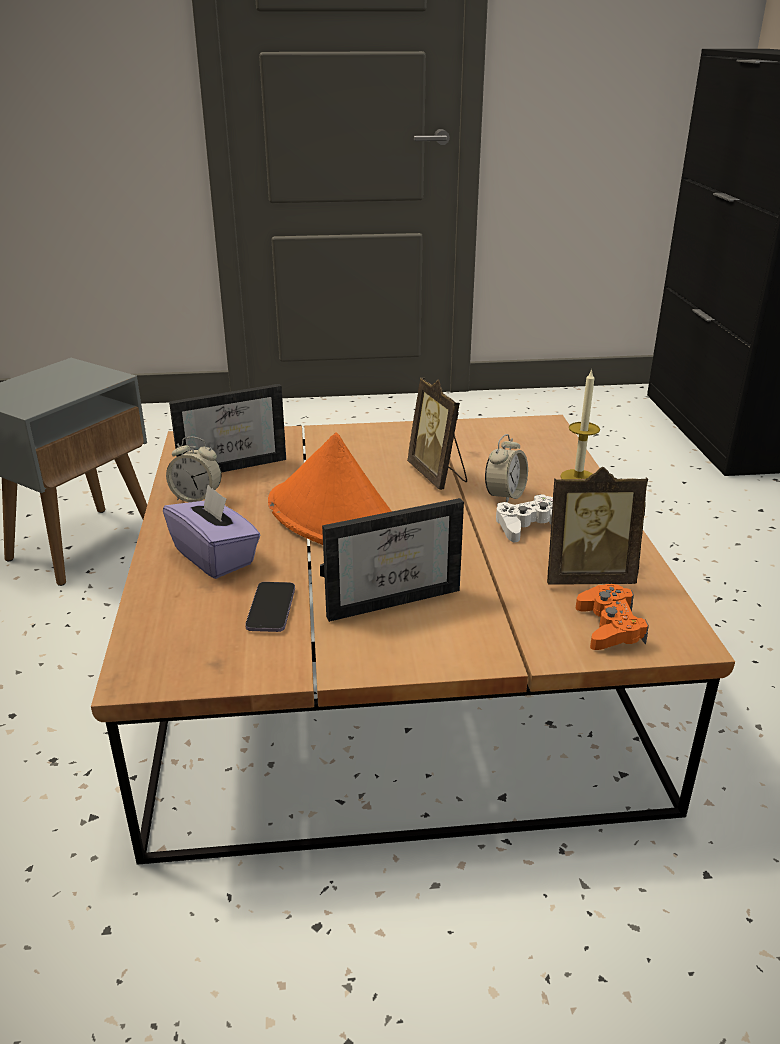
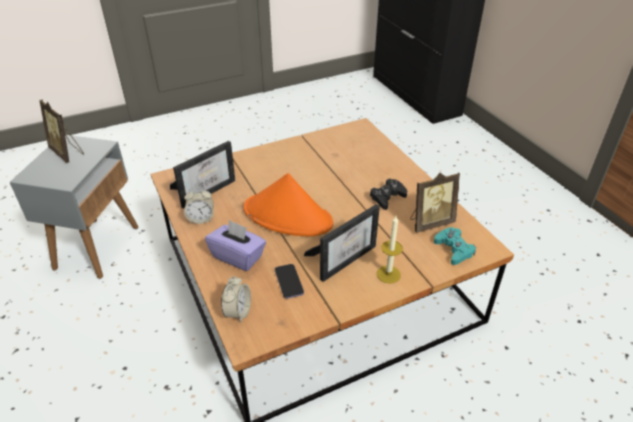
camera: 20 degrees left, 10 degrees up
picture frame [407,378,467,490] -> picture frame moved to [39,99,84,163]
alarm clock [485,434,528,502] -> alarm clock moved to [221,276,251,323]
white game controller [496,494,553,543] -> black game controller [370,179,407,210]
candle [560,368,600,480] -> candle moved to [377,216,403,283]
orange game controller [576,584,649,650] -> turquoise game controller [434,227,476,265]

